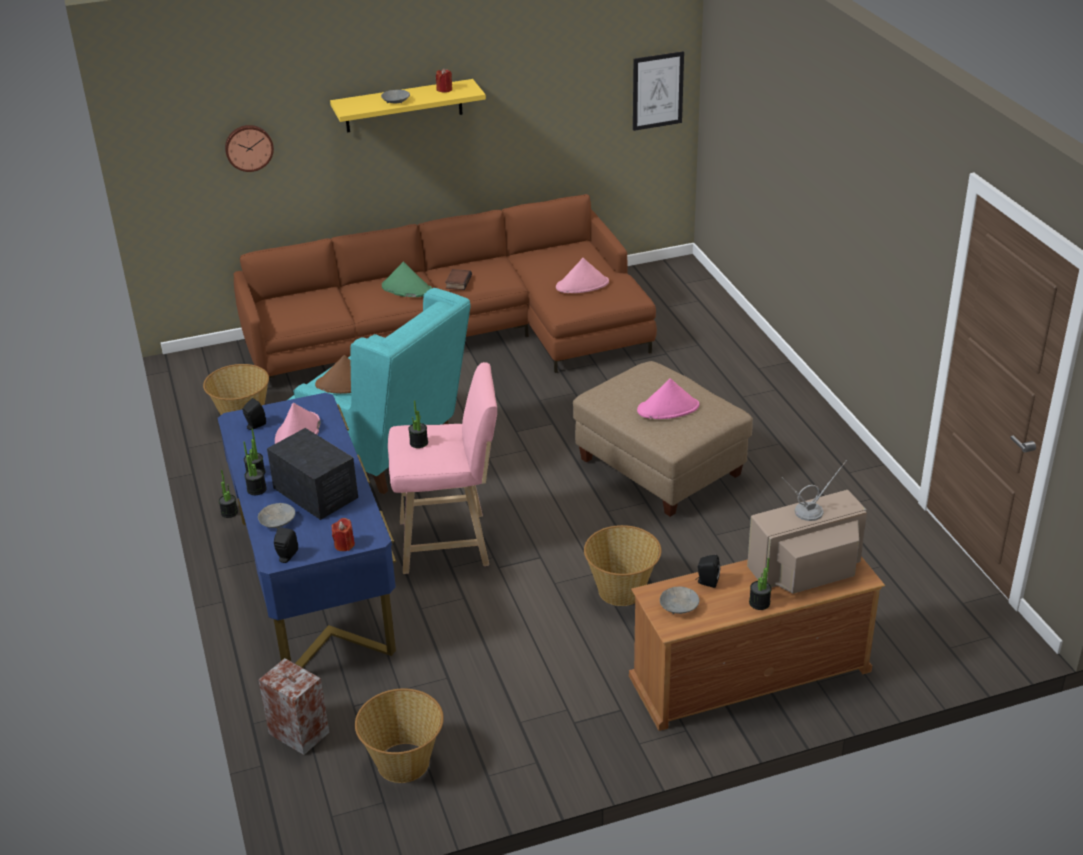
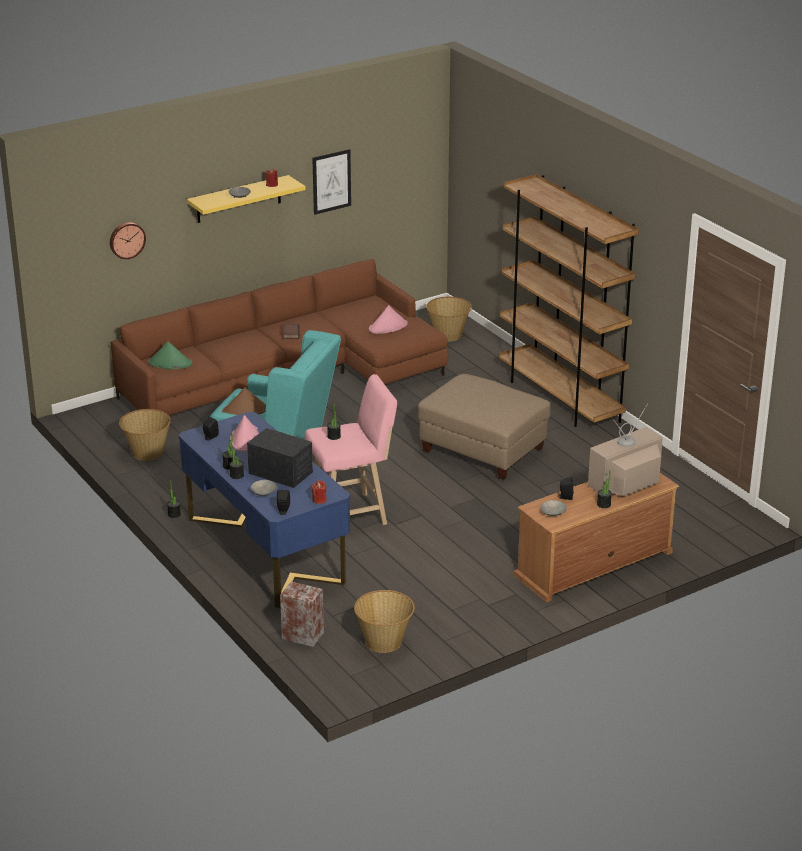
camera: 15 degrees left, 5 degrees down
green hat [382,262,432,297] -> green hat moved to [149,341,192,369]
basket [584,525,661,606] -> basket moved to [426,297,472,342]
picture [633,51,684,131] -> picture moved to [312,149,351,215]
pink hat [637,378,699,419] -> none
none -> brown bookcase [499,174,639,427]

